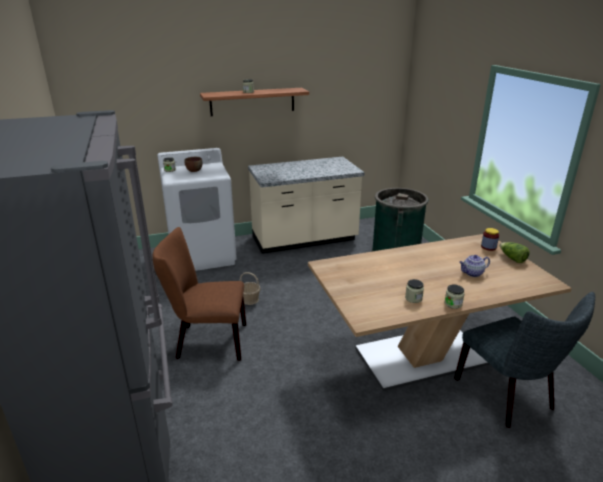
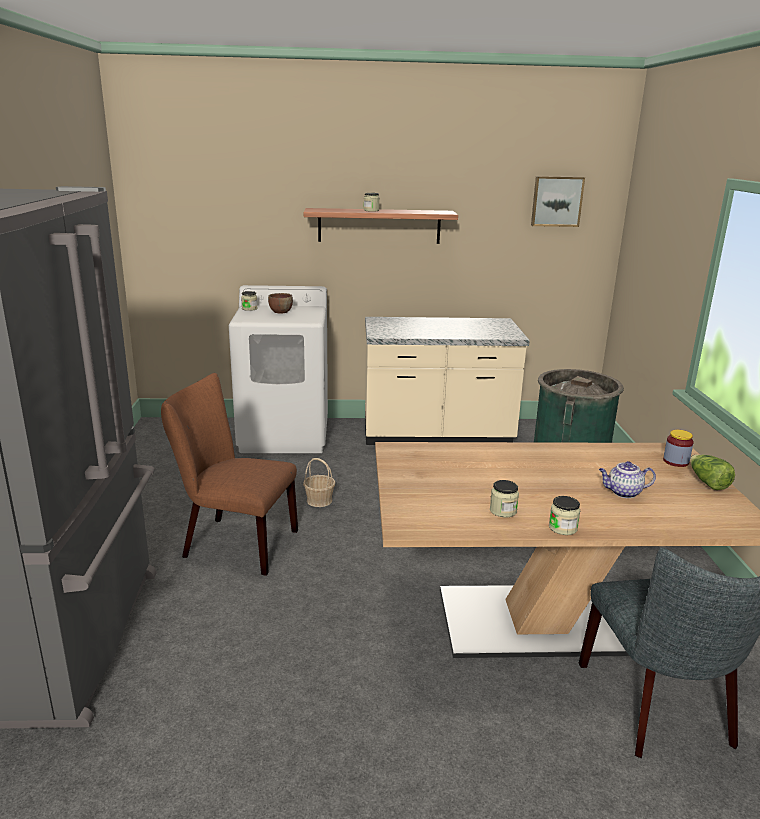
camera: 15 degrees right, 5 degrees down
none -> picture [531,176,585,227]

